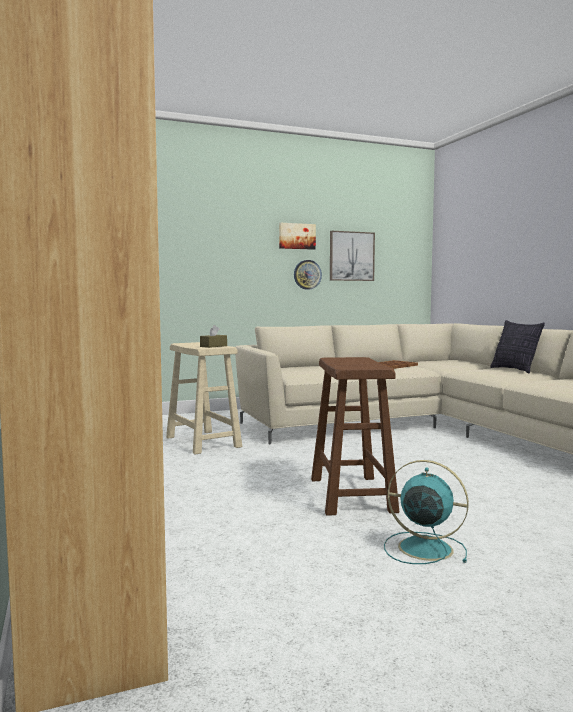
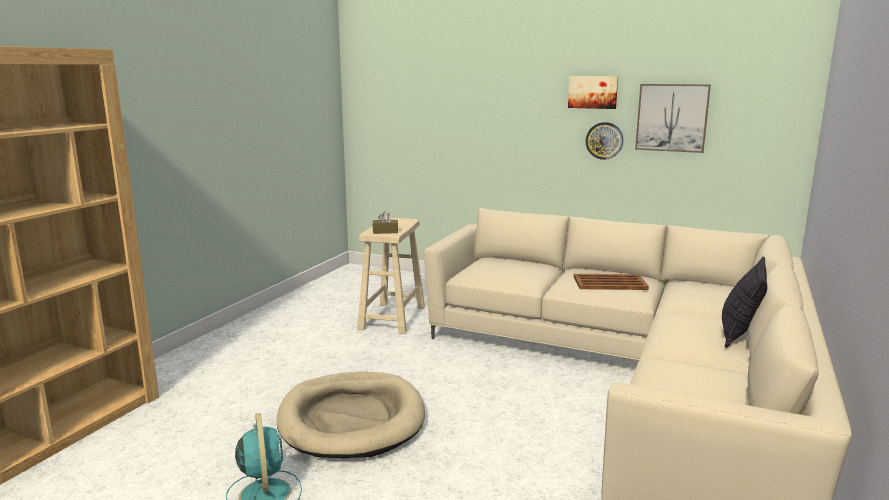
camera: 45 degrees right, 10 degrees up
brown stool [311,357,400,516] -> beige dog bed [277,372,425,458]

